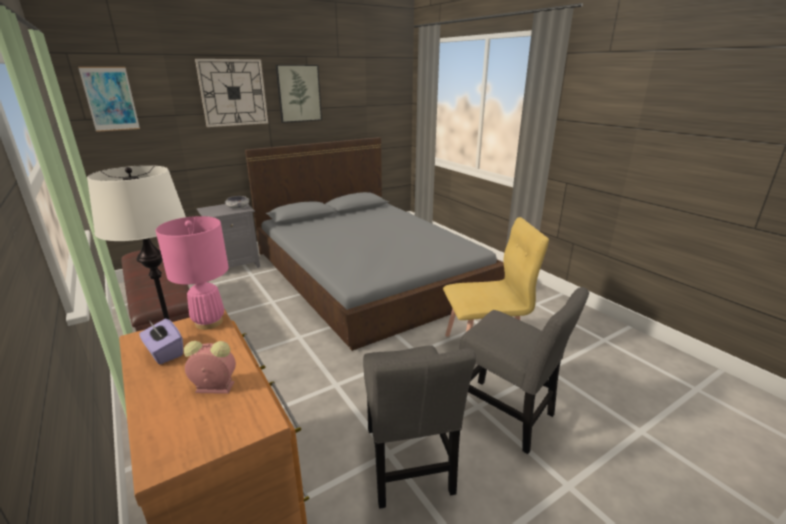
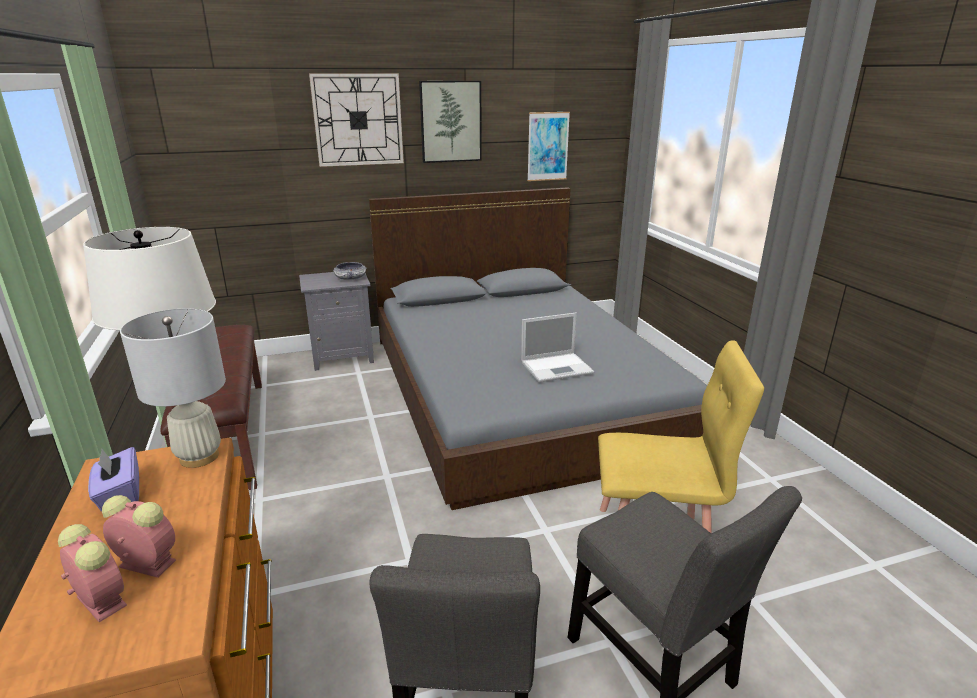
camera: 15 degrees right, 0 degrees up
picture [78,67,140,132] -> picture moved to [527,112,570,181]
pink table lamp [156,216,229,330] -> white table lamp [120,309,226,468]
none -> alarm clock [58,524,127,622]
none -> laptop [521,313,594,382]

